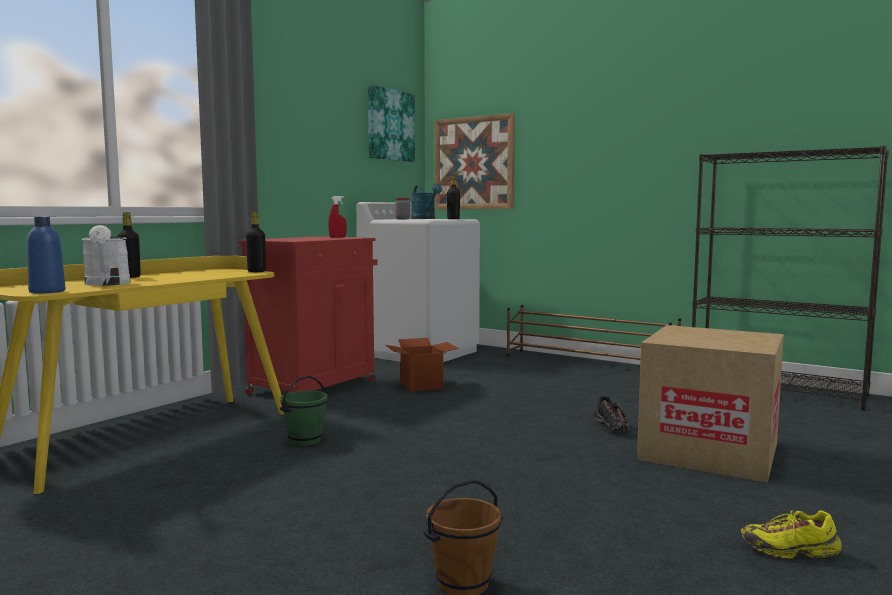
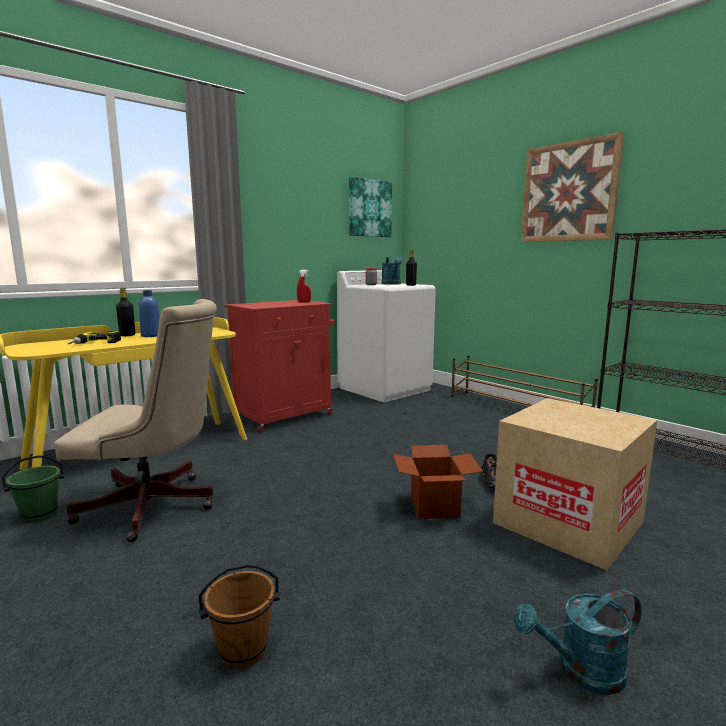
camera: 15 degrees right, 5 degrees up
blue bottle [27,217,65,294] -> blue bottle moved to [139,290,160,337]
white watering can [82,225,130,286] -> power drill [68,331,121,344]
black bottle [246,212,266,272] -> none
green bucket [280,376,328,446] -> green bucket moved to [2,455,64,523]
cardboard box [385,338,459,392] -> cardboard box moved to [393,445,483,519]
picture [435,113,515,209] -> picture moved to [521,132,624,242]
yellow shoe [741,510,841,559] -> turquoise watering can [514,589,642,695]
none -> beige office chair [54,299,217,542]

